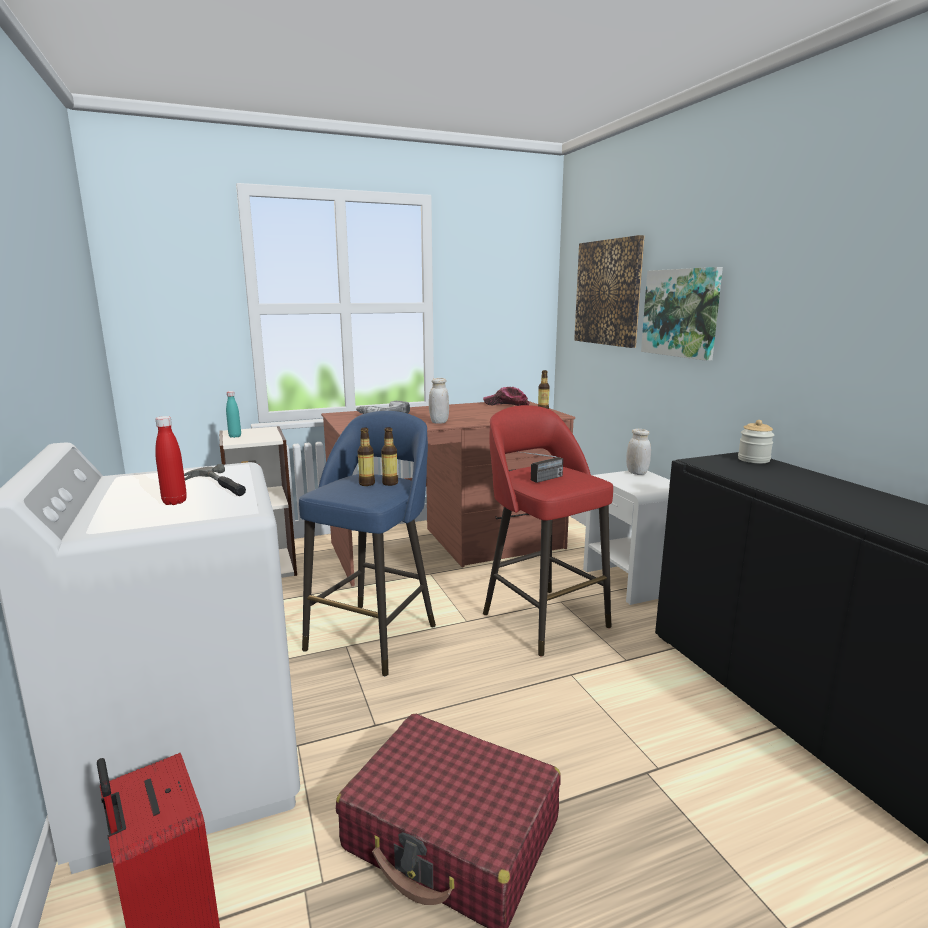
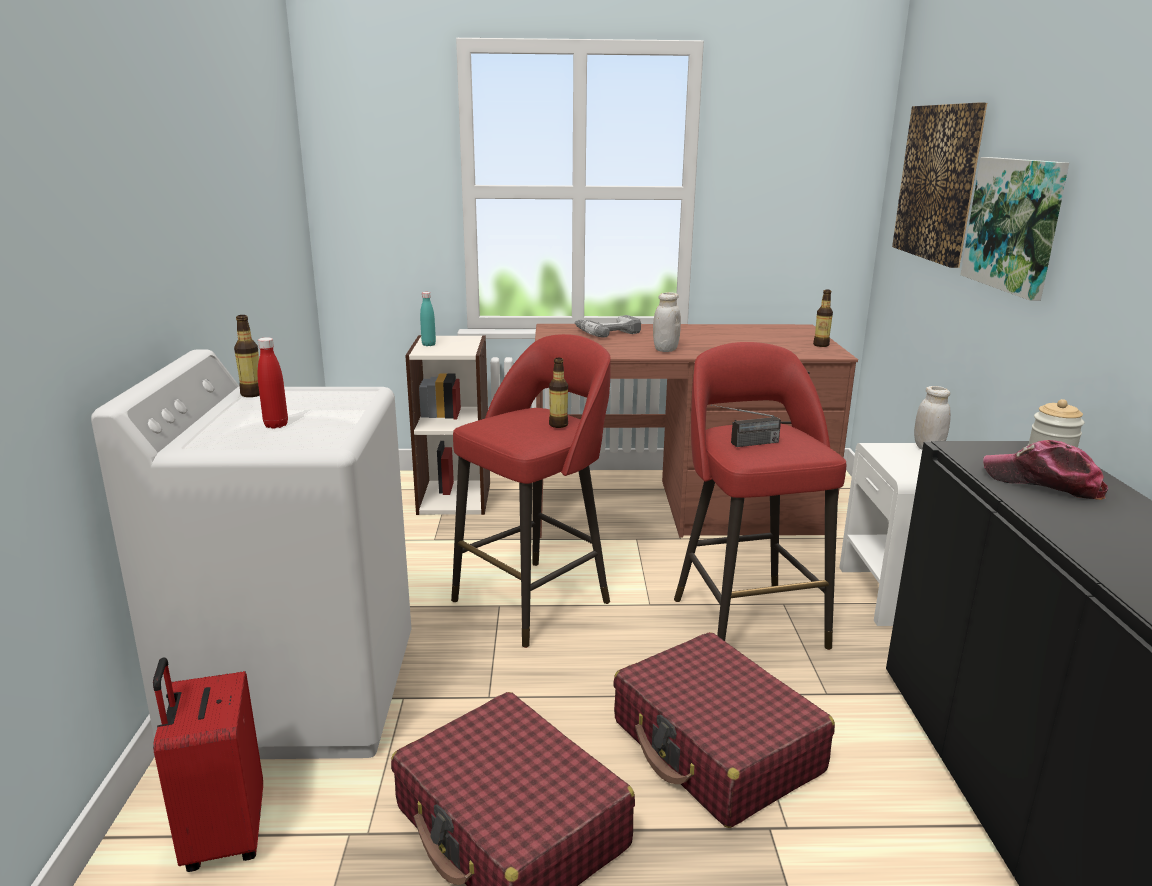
camera: 20 degrees right, 5 degrees up
hammer [184,464,246,496] -> none
blue stool [299,411,436,676] -> red stool [451,334,611,648]
bottle [357,428,375,486] -> bottle moved to [234,315,260,397]
cap [483,387,530,406] -> cap moved to [983,440,1108,500]
none -> red suitcase [613,632,835,828]

